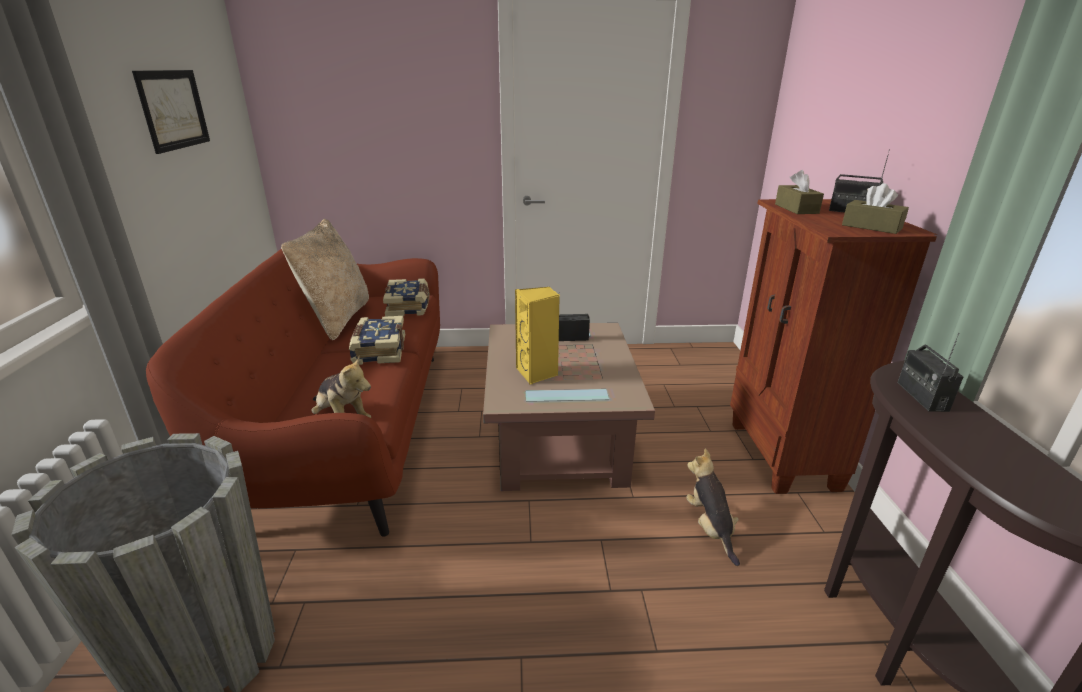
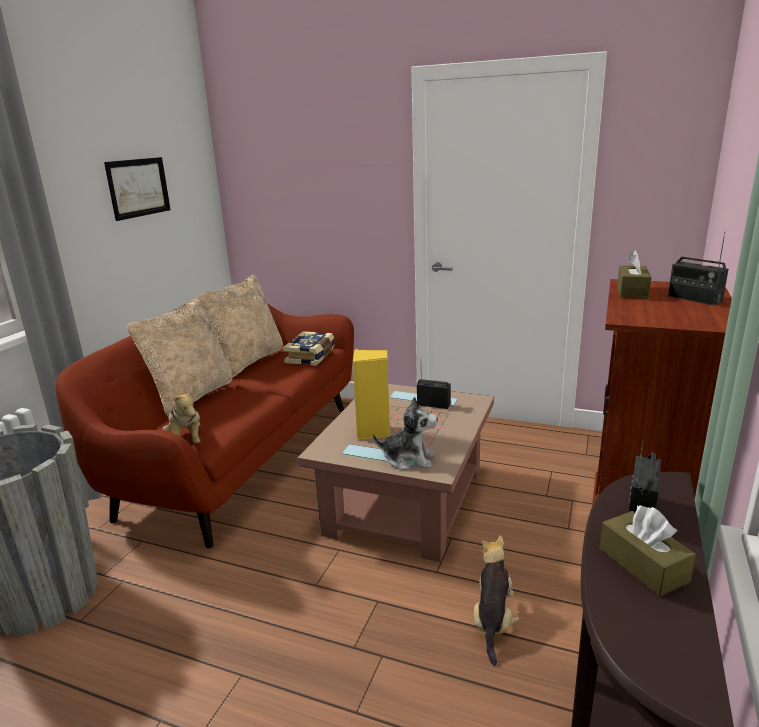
camera: 25 degrees right, 5 degrees down
book [349,316,405,365] -> none
brown tissue box [842,183,909,234] -> brown tissue box moved to [600,505,696,596]
none -> beige pillow [126,297,233,418]
none -> plush toy [373,396,438,470]

